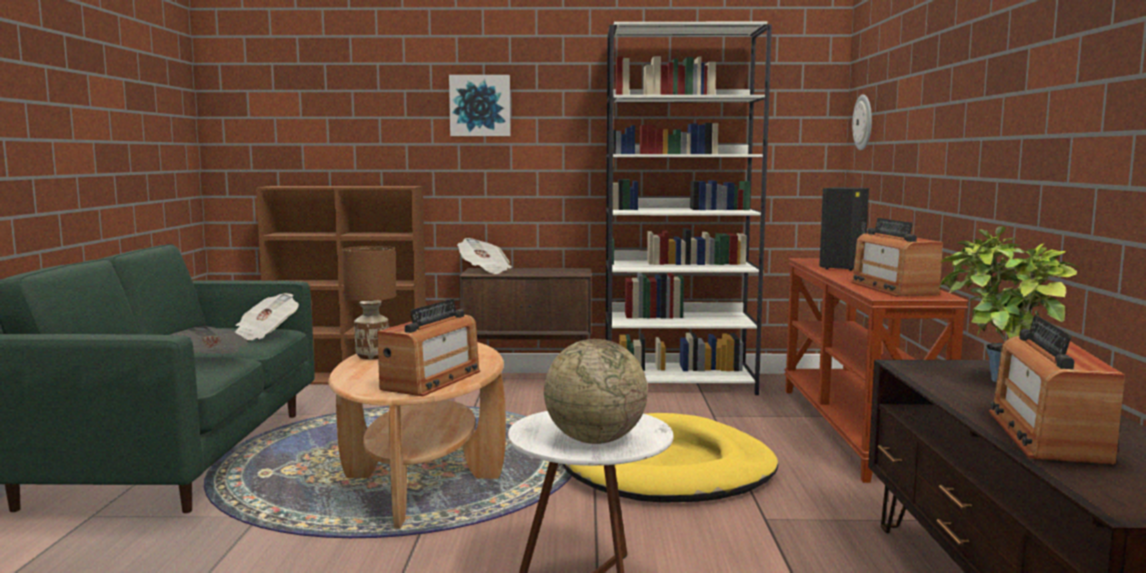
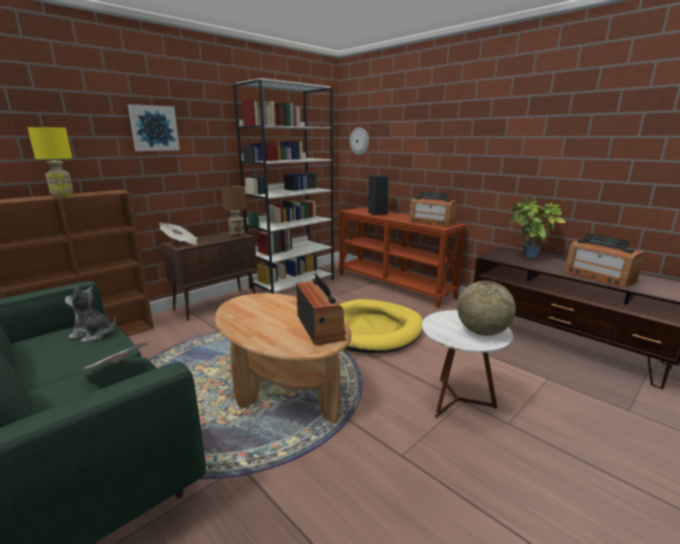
camera: 45 degrees left, 10 degrees up
newspaper [235,293,299,340] -> plush toy [65,286,116,342]
brown table lamp [342,246,396,360] -> brown table lamp moved to [221,186,246,236]
none -> yellow table lamp [27,127,73,197]

